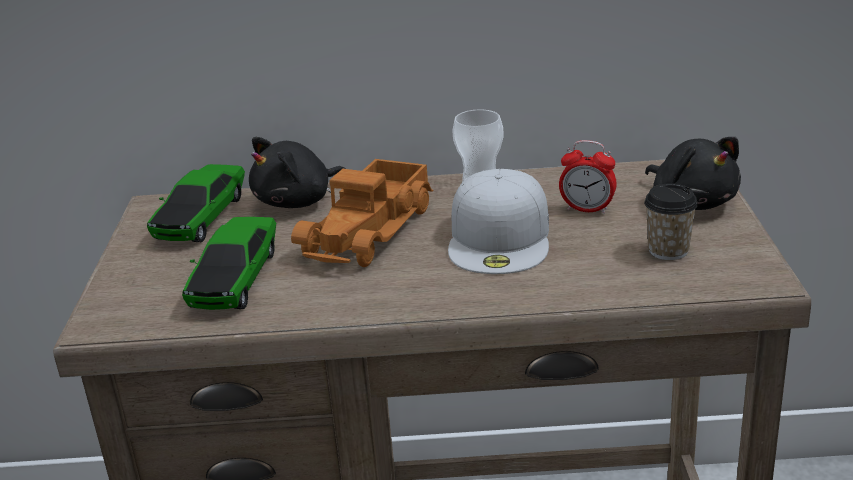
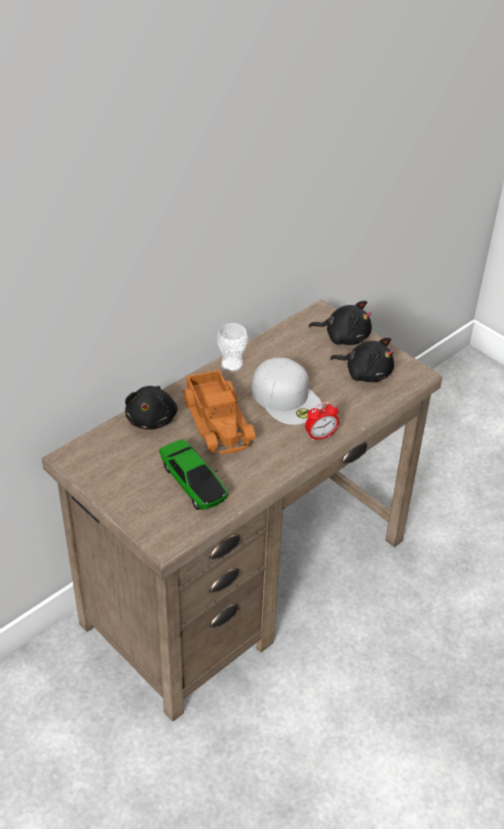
camera: 45 degrees left, 15 degrees up
toy car [147,164,245,242] -> none
alarm clock [559,140,617,214] -> alarm clock moved to [305,402,339,441]
cup [644,184,698,260] -> black plush toy [330,338,394,382]

